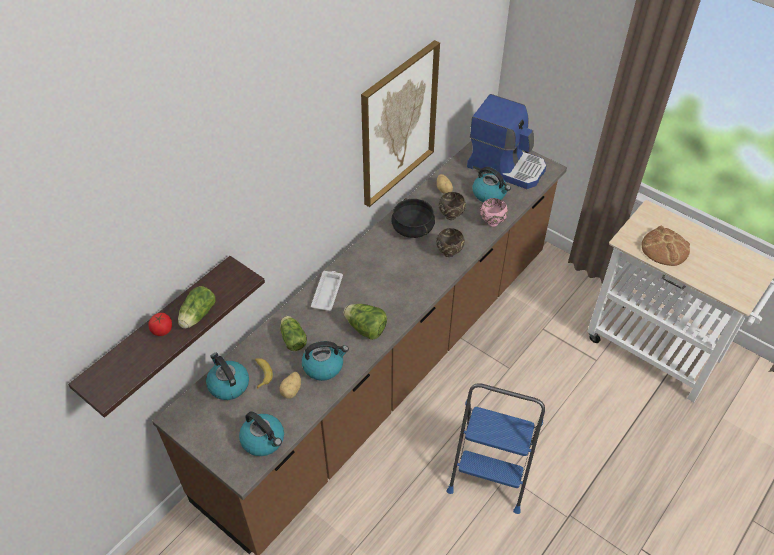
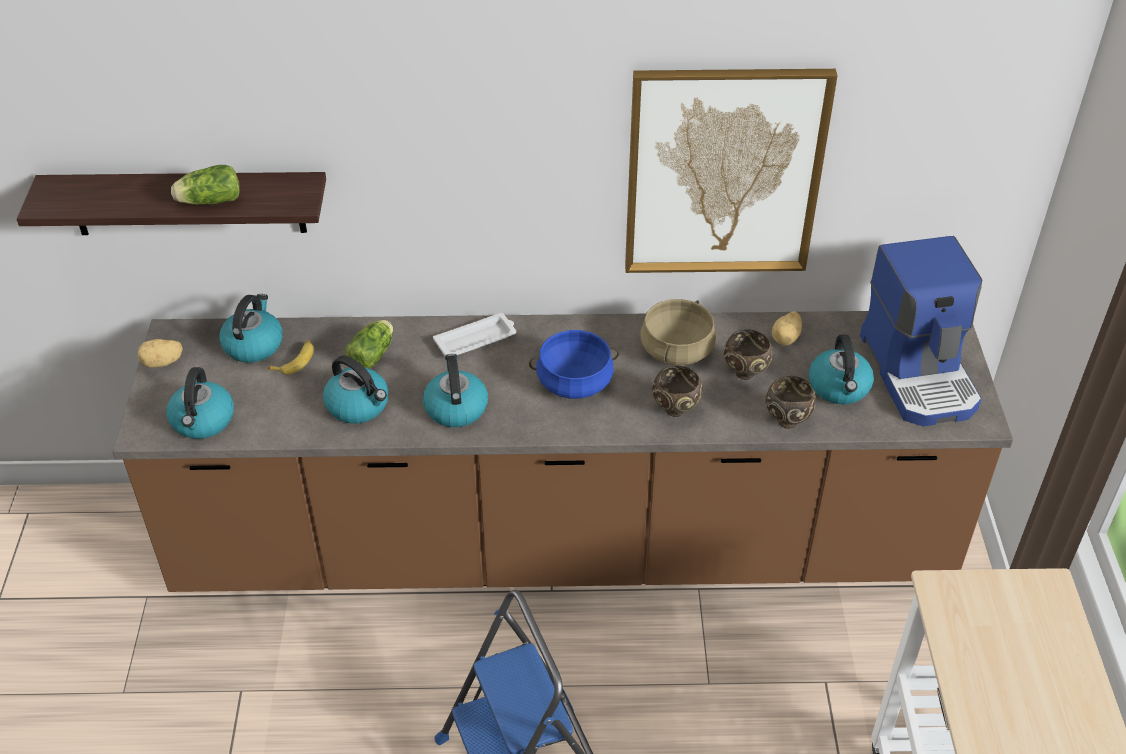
camera: 50 degrees right, 5 degrees down
tomato [148,313,172,336] -> none
potato [279,372,301,399] -> potato moved to [138,339,183,368]
lettuce [344,304,387,340] -> kettle [423,354,488,427]
black cooking pot [391,198,435,238] -> beige cooking pot [640,299,716,365]
pink bowl [480,198,508,227] -> brown bowl [765,376,816,429]
bread [642,226,690,266] -> none
none -> blue cooking pot [529,330,619,399]

